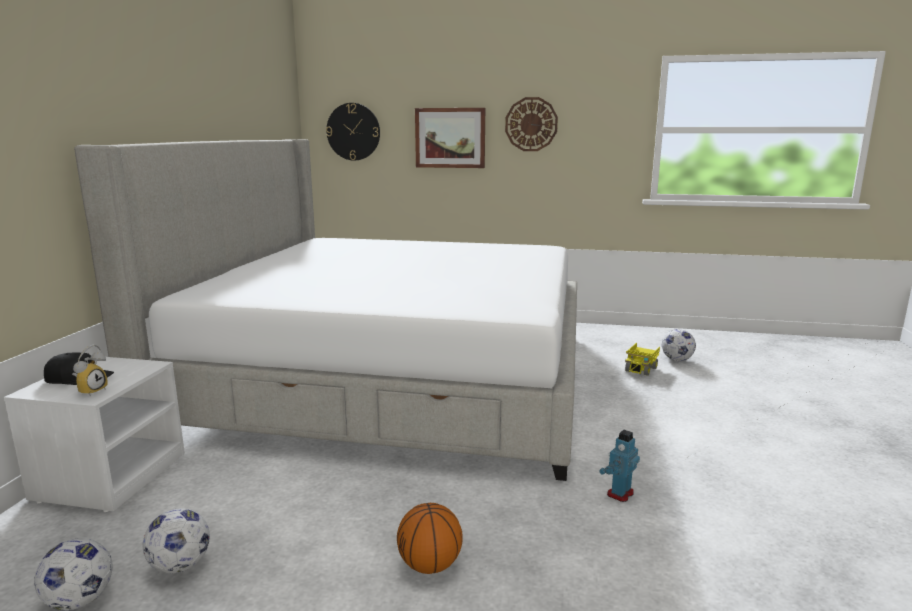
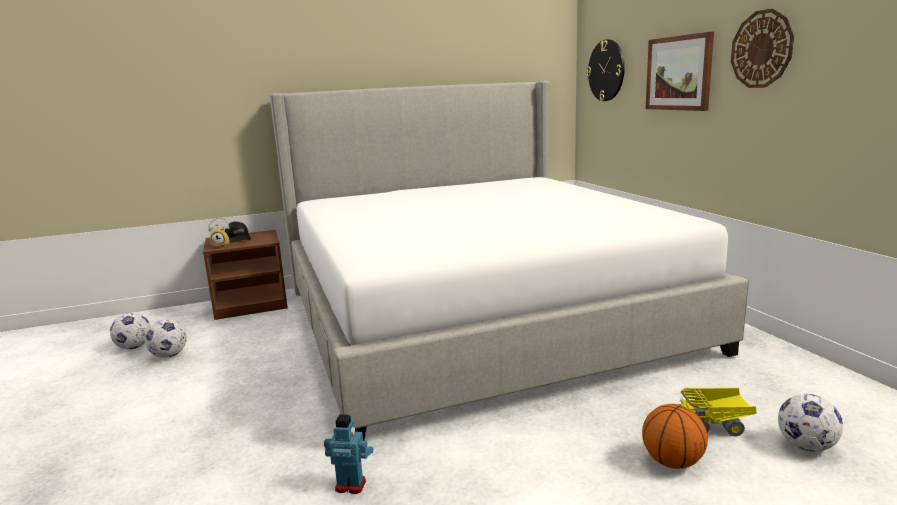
camera: 60 degrees right, 0 degrees up
white nightstand [4,357,185,512] -> brown nightstand [203,230,288,320]
basketball [397,503,463,574] -> basketball moved to [642,404,708,469]

